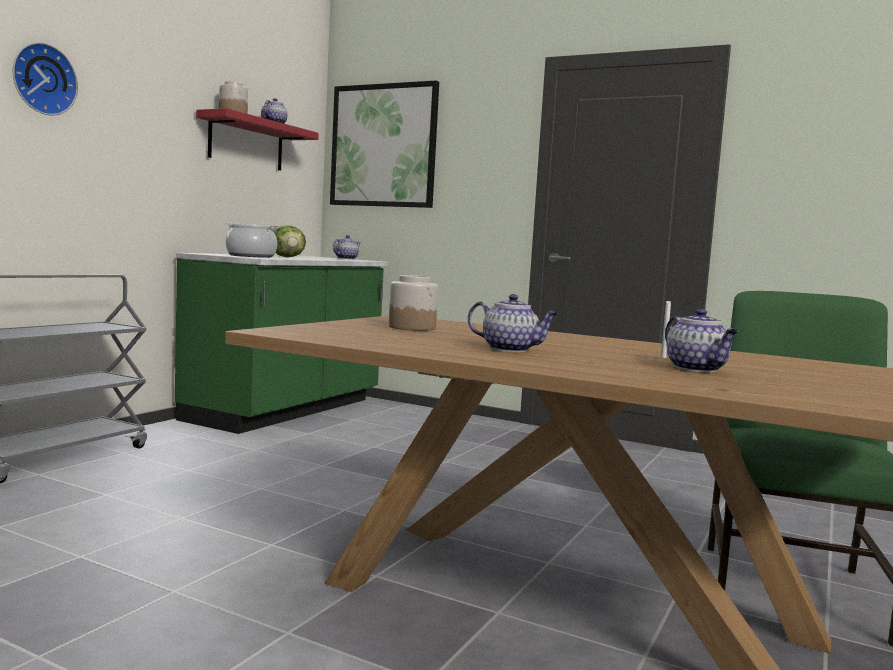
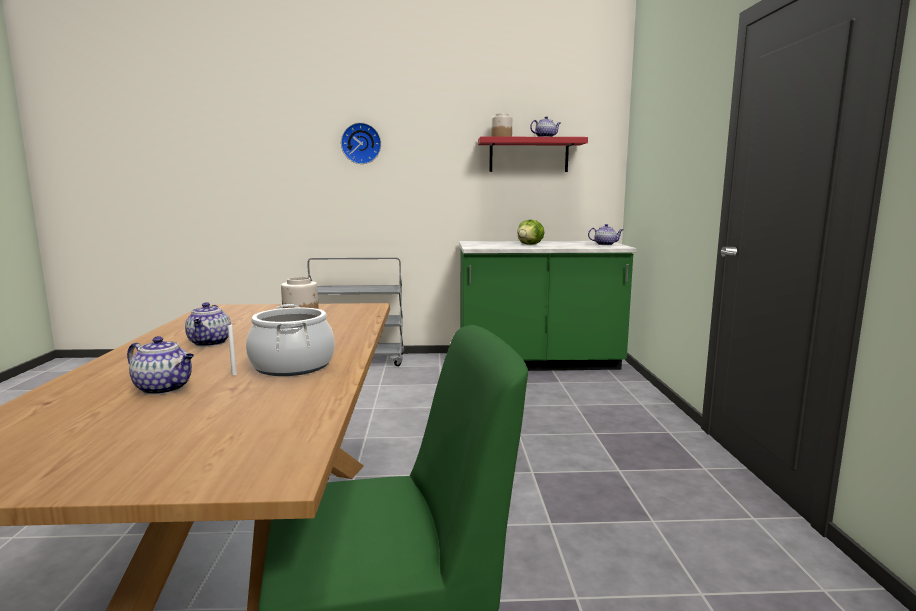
camera: 60 degrees right, 5 degrees up
cooking pot [226,222,279,258] -> cooking pot moved to [246,304,335,376]
picture [330,80,439,208] -> none
teapot [665,309,738,372] -> teapot turned 105 degrees counterclockwise [127,336,194,395]

